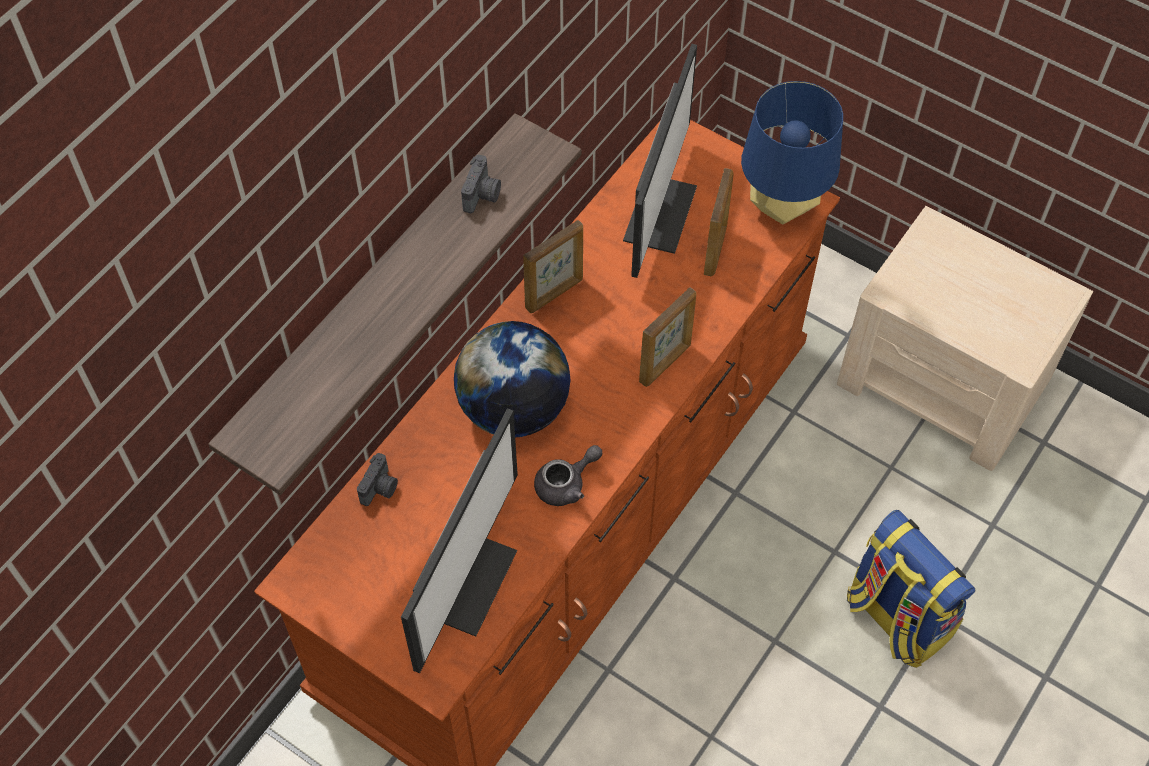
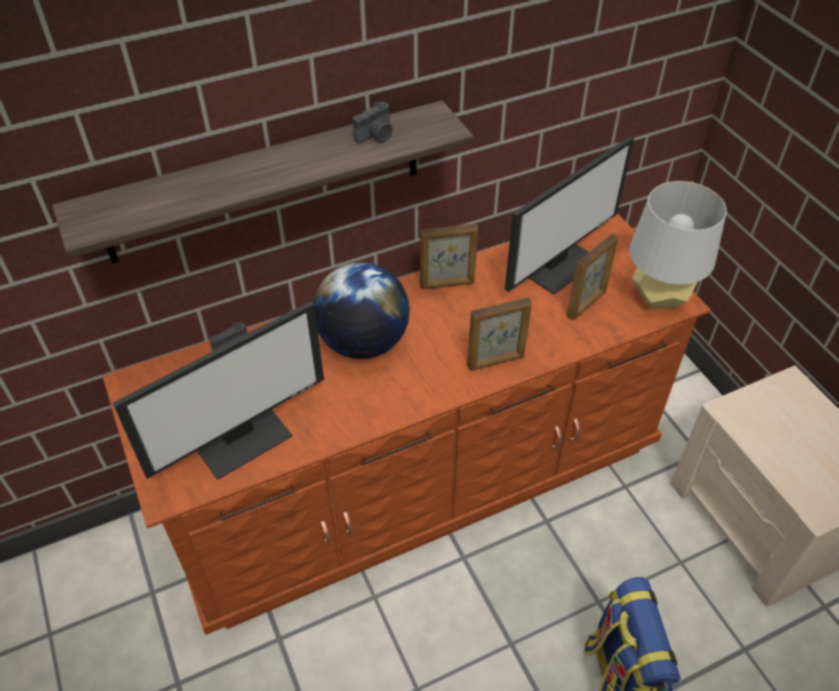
camera: 30 degrees right, 10 degrees down
grey teapot [534,445,602,506] -> none
blue table lamp [741,81,843,224] -> grey table lamp [629,181,727,309]

